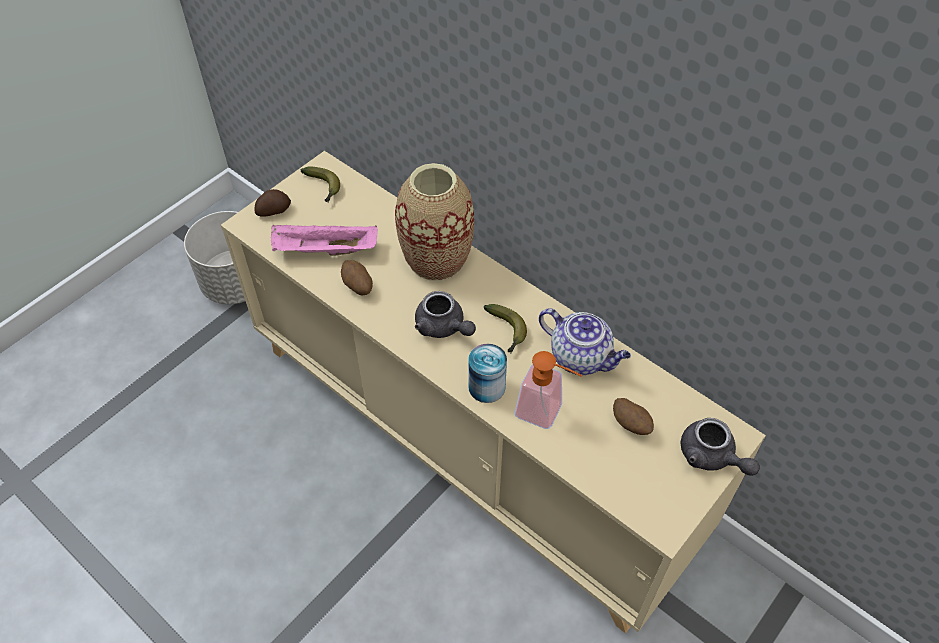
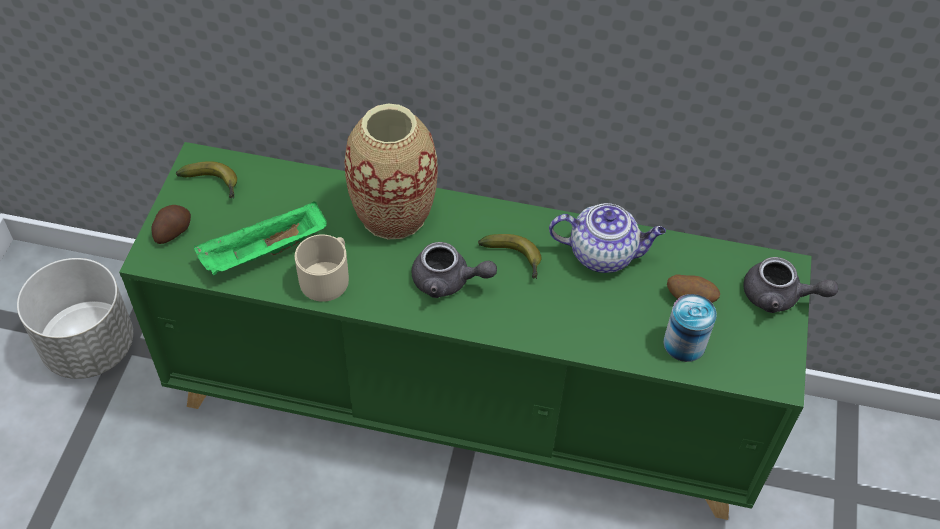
camera: 30 degrees left, 0 degrees up
beige cabinet [221,151,766,633] -> green cabinet [119,142,812,520]
pink tray [271,225,378,255] -> green tray [194,201,327,275]
potato [341,260,373,296] -> beige mug [295,234,349,302]
can [468,344,507,403] -> can moved to [663,294,717,362]
soap dispenser [515,351,582,429] -> none

